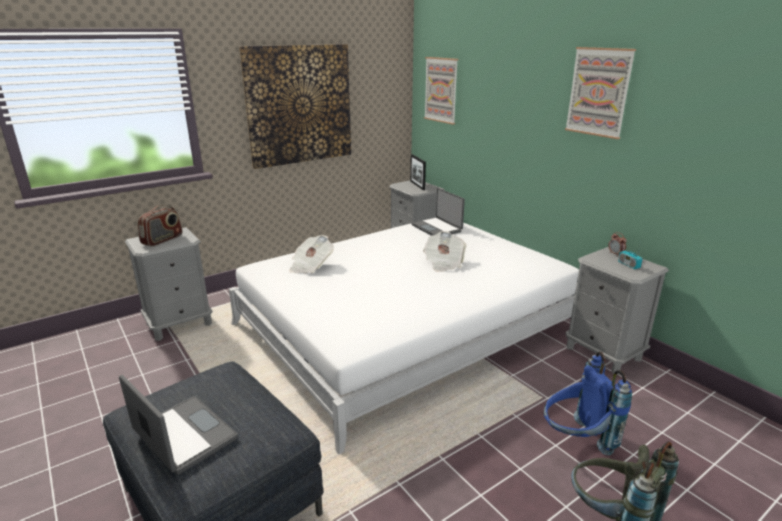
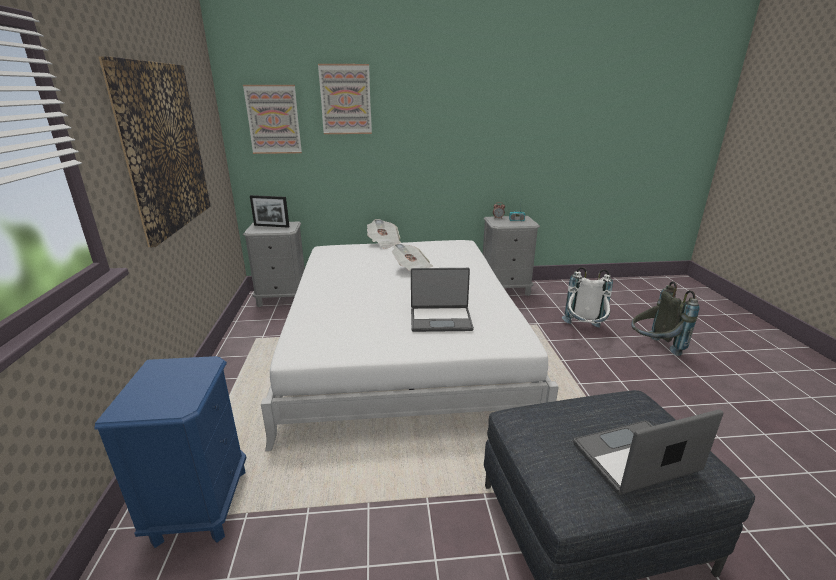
camera: 60 degrees left, 0 degrees up
grey nightstand [125,227,212,341] -> blue nightstand [94,356,246,548]
radio [138,205,182,247] -> none
newspaper [289,235,334,273] -> newspaper moved to [367,219,401,249]
laptop [411,188,465,236] -> laptop moved to [411,268,474,332]
blue backpack [544,351,632,455] -> white backpack [562,267,613,328]
picture [565,47,636,139] -> picture moved to [318,64,372,134]

